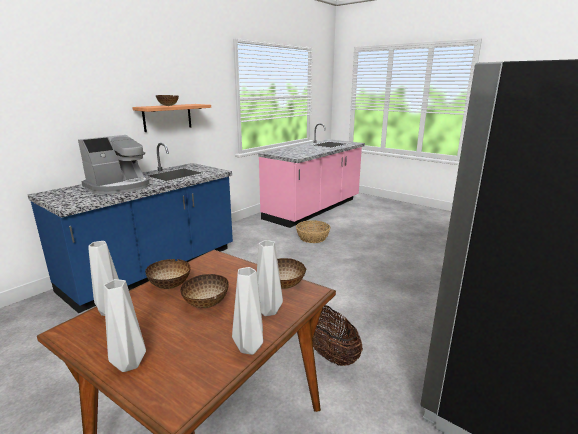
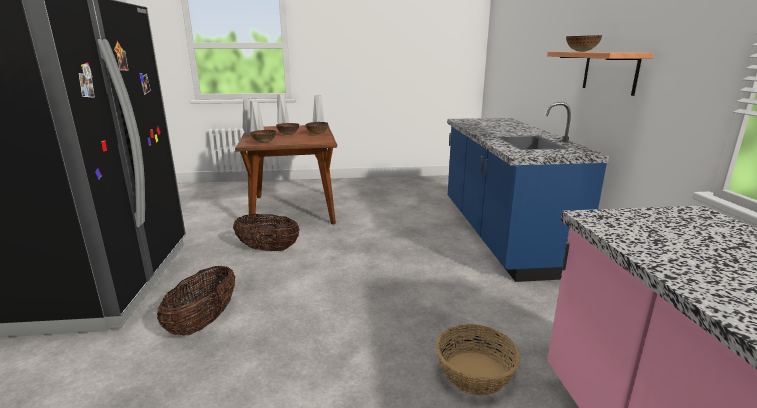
camera: 135 degrees right, 0 degrees up
coffee machine [78,135,149,194] -> none
none -> basket [157,266,235,336]

